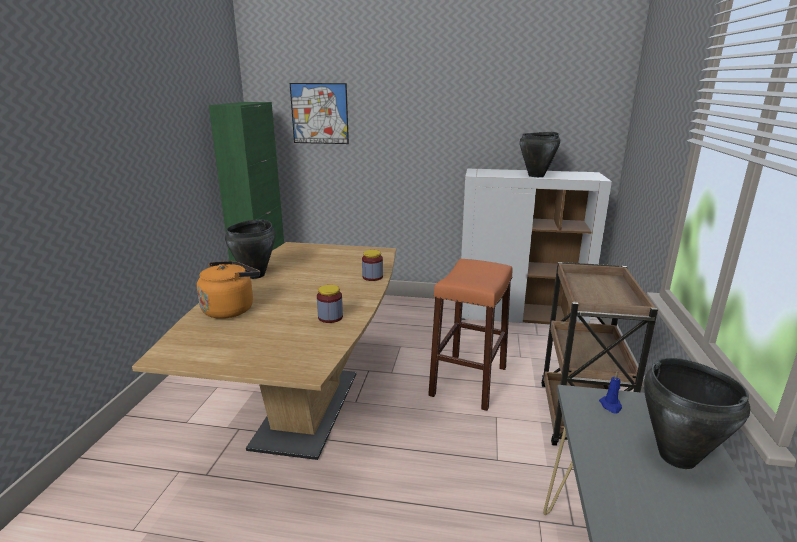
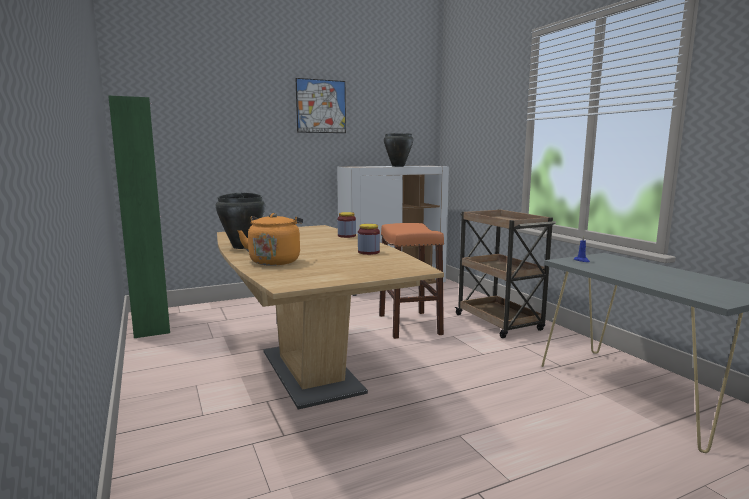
camera: 35 degrees left, 10 degrees down
picture [290,83,349,144] -> picture moved to [295,78,346,133]
black cooking pot [644,358,750,469] -> none

